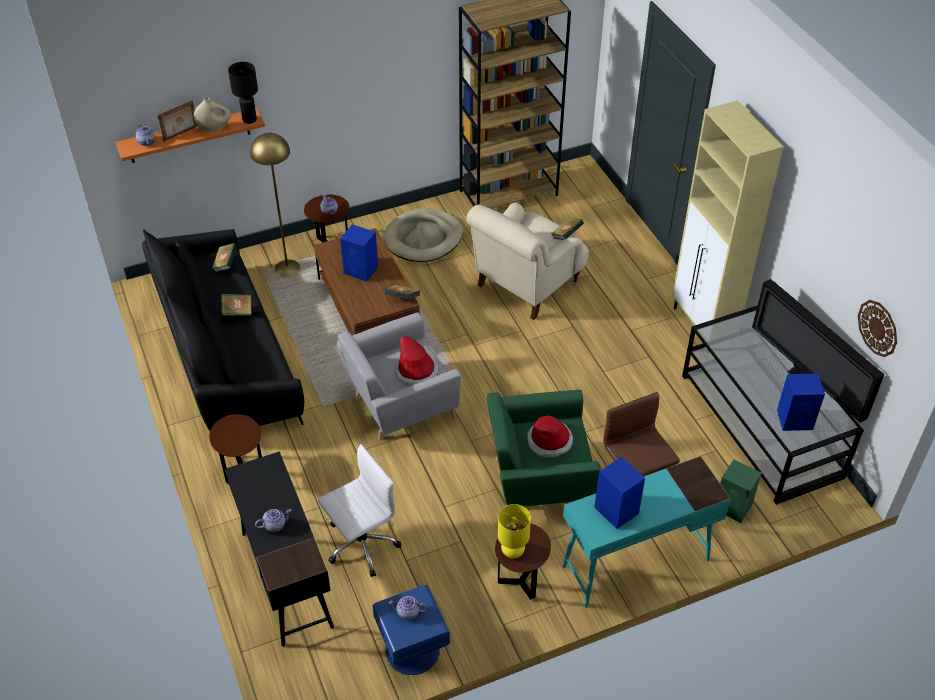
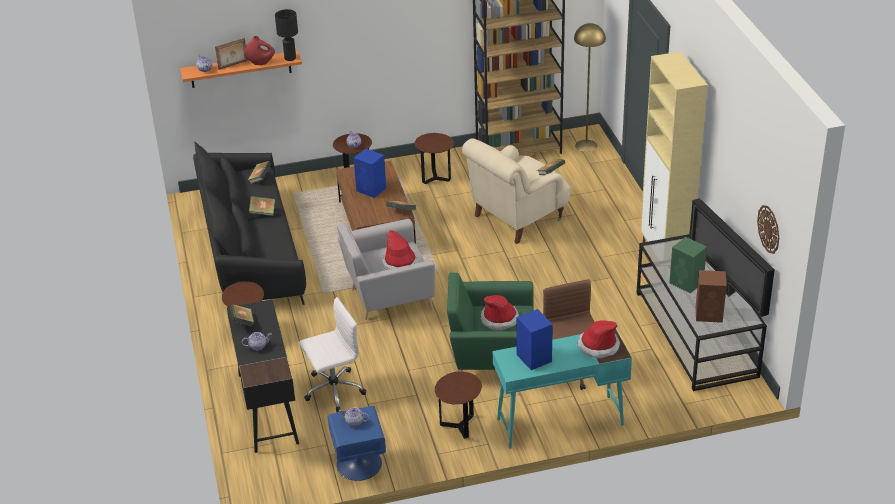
camera: 10 degrees right, 10 degrees down
beige vase [193,98,231,132] -> red vase [244,36,275,65]
yellow floor lamp [250,133,300,277] -> yellow floor lamp moved to [574,23,606,152]
beige dog bed [383,208,463,262] -> brown side table [415,133,454,184]
yellow table lamp [498,504,531,558] -> none
green speaker [720,460,762,523] -> green speaker moved to [669,237,707,293]
blue speaker [777,373,825,431] -> brown speaker [696,270,727,323]
none -> book [230,304,254,327]
none -> hat [578,320,620,359]

